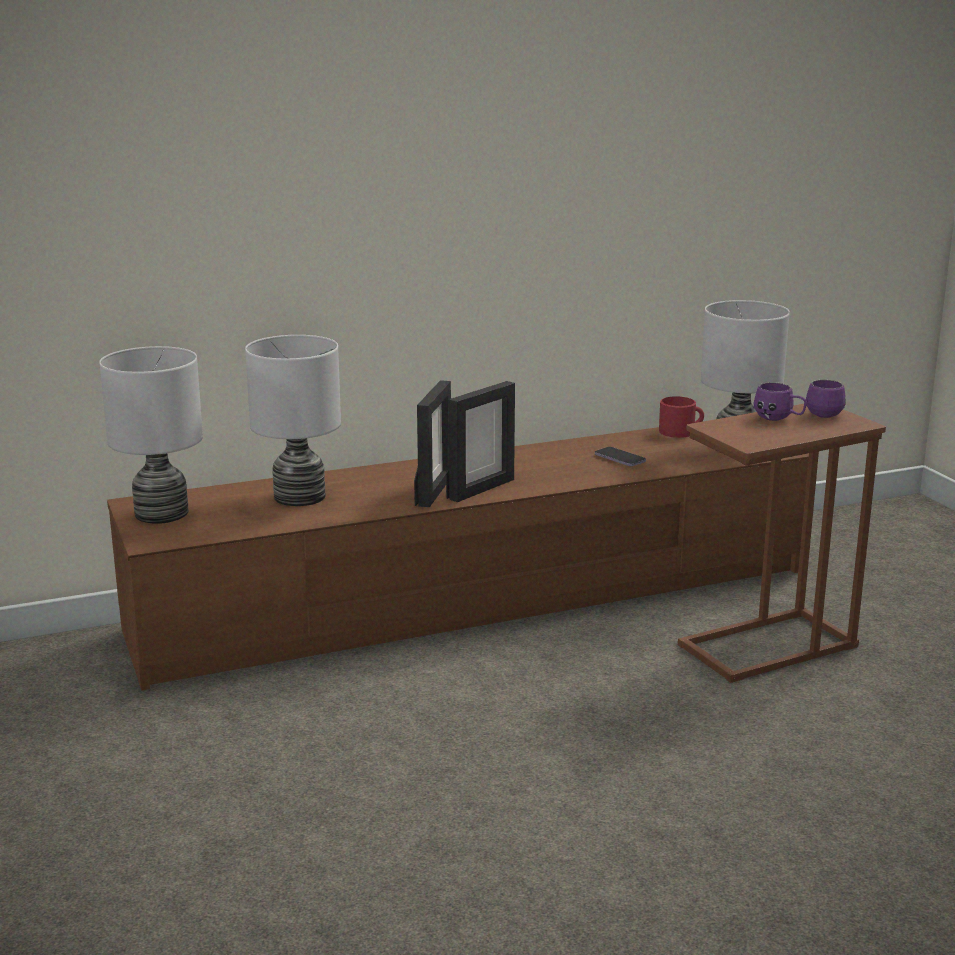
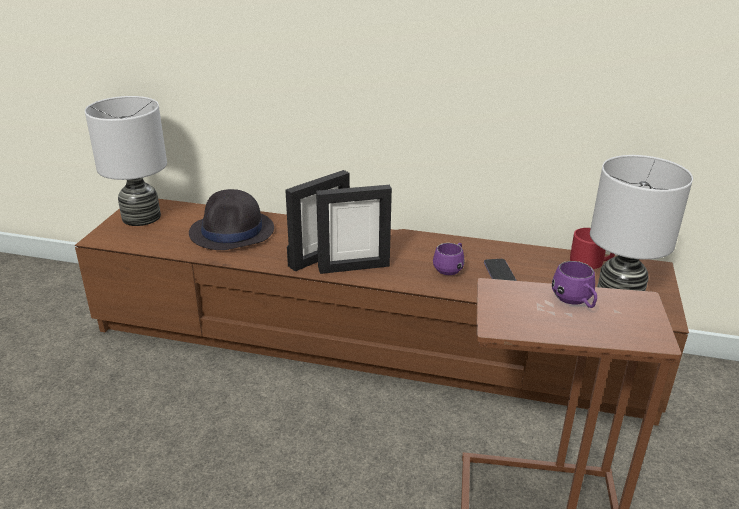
camera: 35 degrees right, 10 degrees up
grey table lamp [245,335,341,506] -> black hat [189,189,274,250]
purple mug [806,380,846,418] -> purple mug moved to [433,243,465,275]

